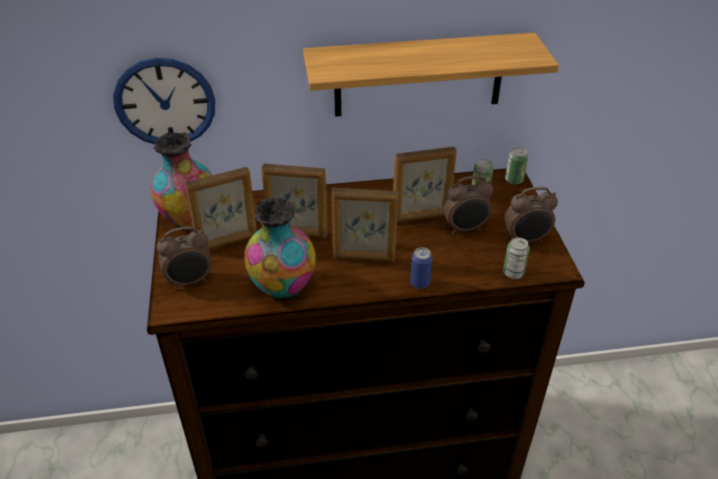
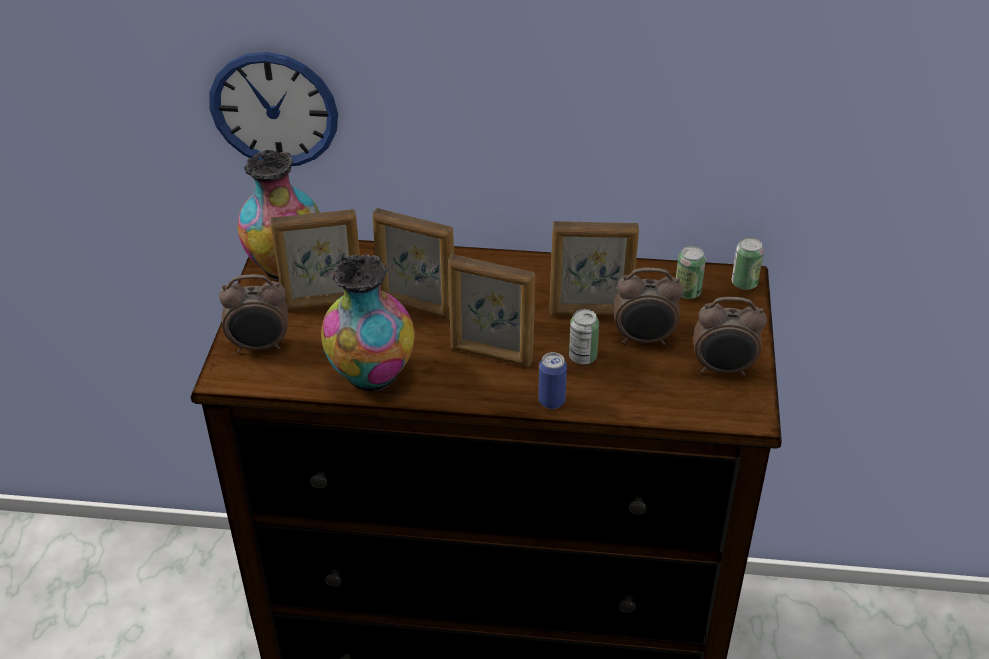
camera: 15 degrees right, 0 degrees up
shelf [303,33,559,117] -> none
can [503,237,530,279] -> can moved to [569,309,599,364]

